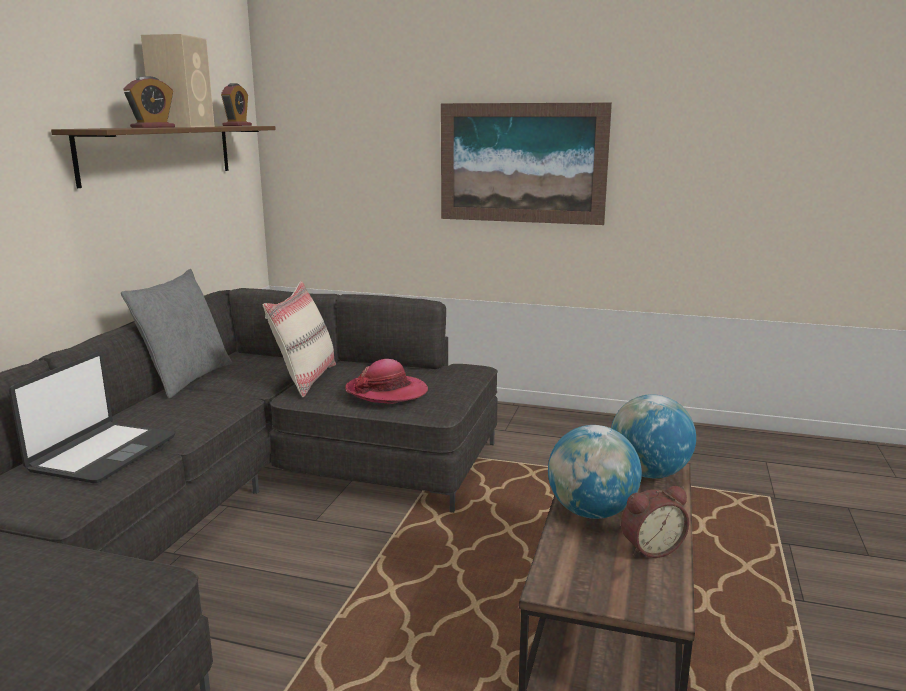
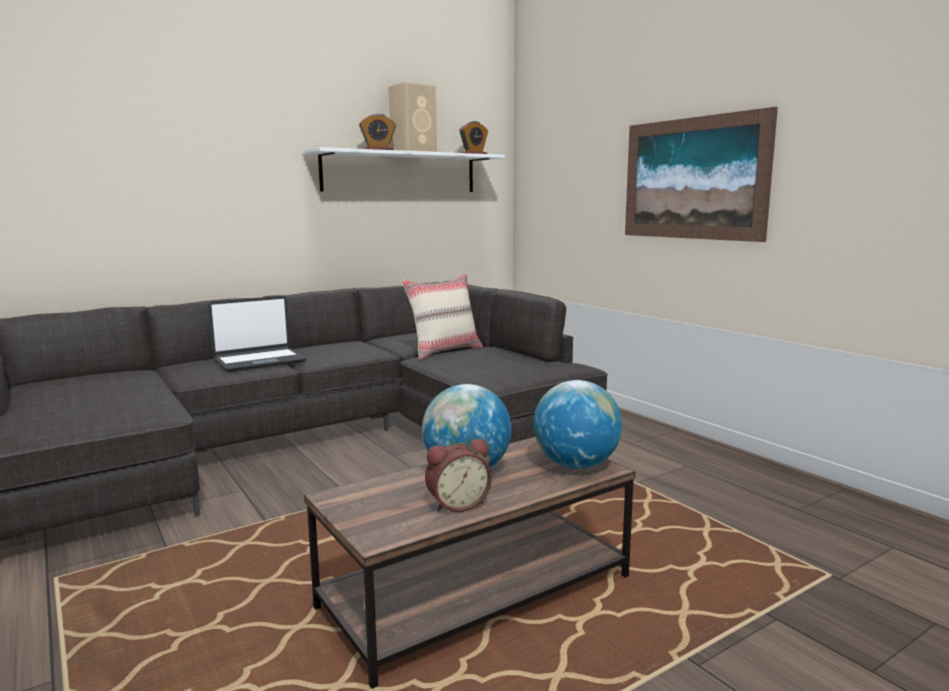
camera: 40 degrees right, 5 degrees down
brown shelf [51,126,276,188] -> white shelf [304,147,505,192]
grey pillow [121,269,232,399] -> none
hat [345,359,428,404] -> none
alarm clock [621,486,689,558] -> alarm clock turned 45 degrees counterclockwise [425,439,492,512]

